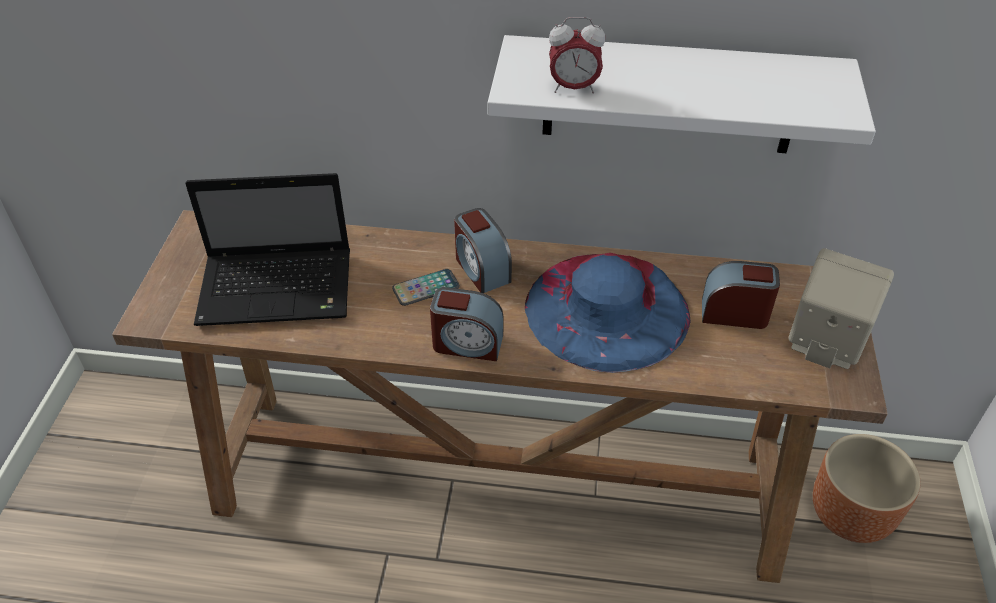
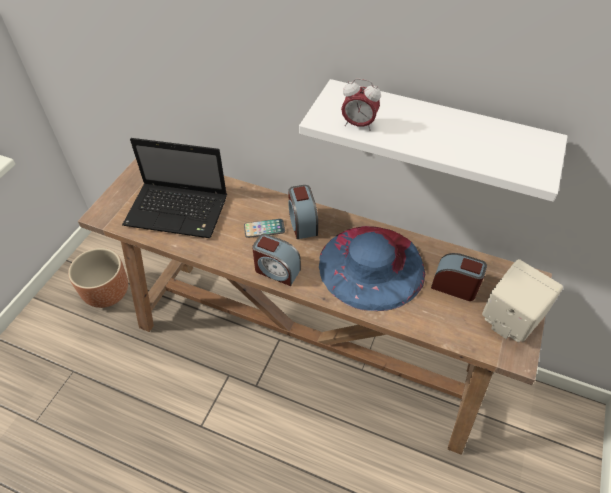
camera: 15 degrees right, 5 degrees up
brown planter [813,434,920,543] -> brown planter moved to [68,248,128,308]

